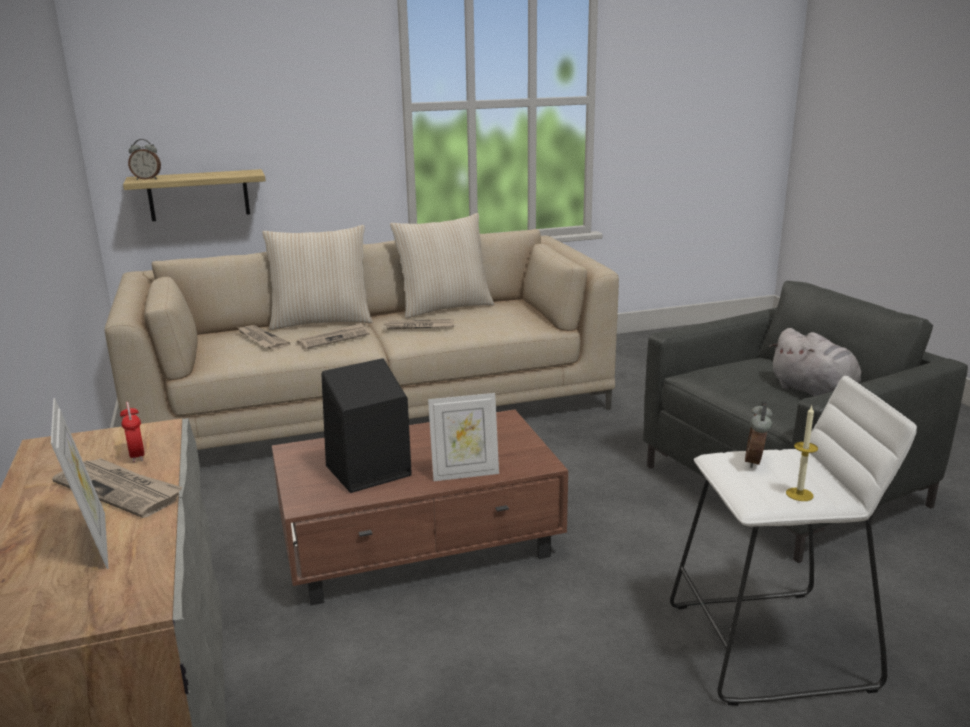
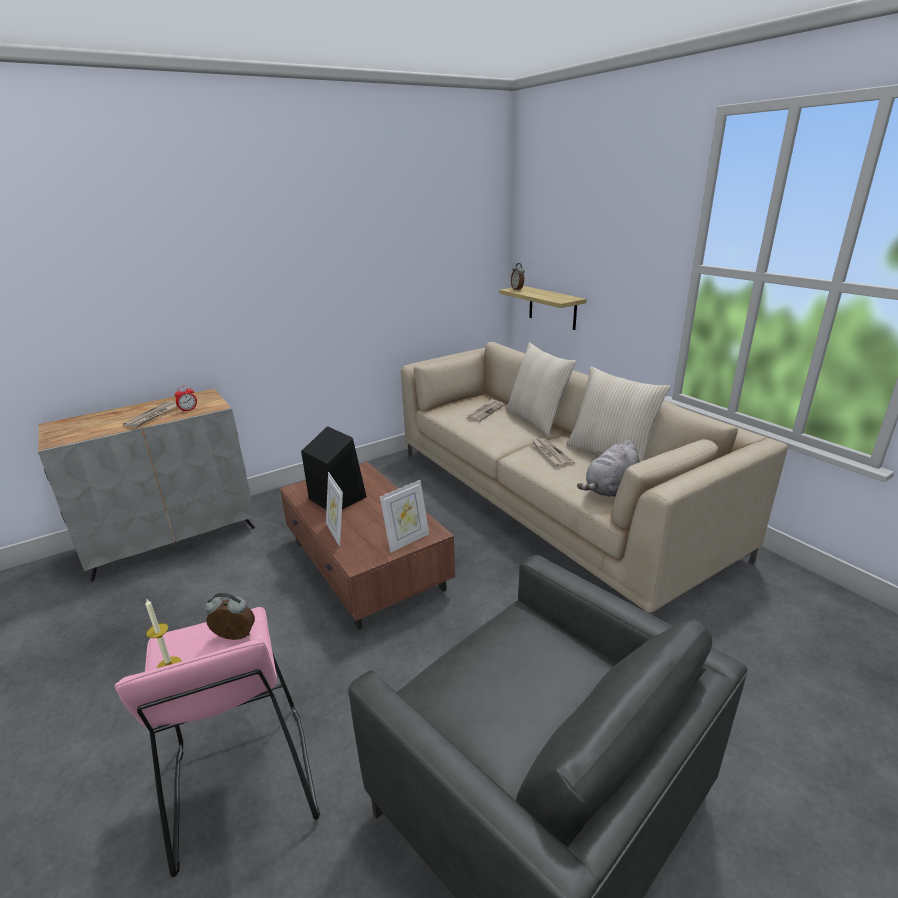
camera: 75 degrees right, 5 degrees up
picture frame [51,398,109,569] -> picture frame moved to [380,480,429,553]
newspaper [297,323,370,349] -> none
white stool [670,376,917,706] -> pink stool [115,607,320,877]
grey plush toy [769,328,861,397] -> grey plush toy moved to [577,440,640,497]

